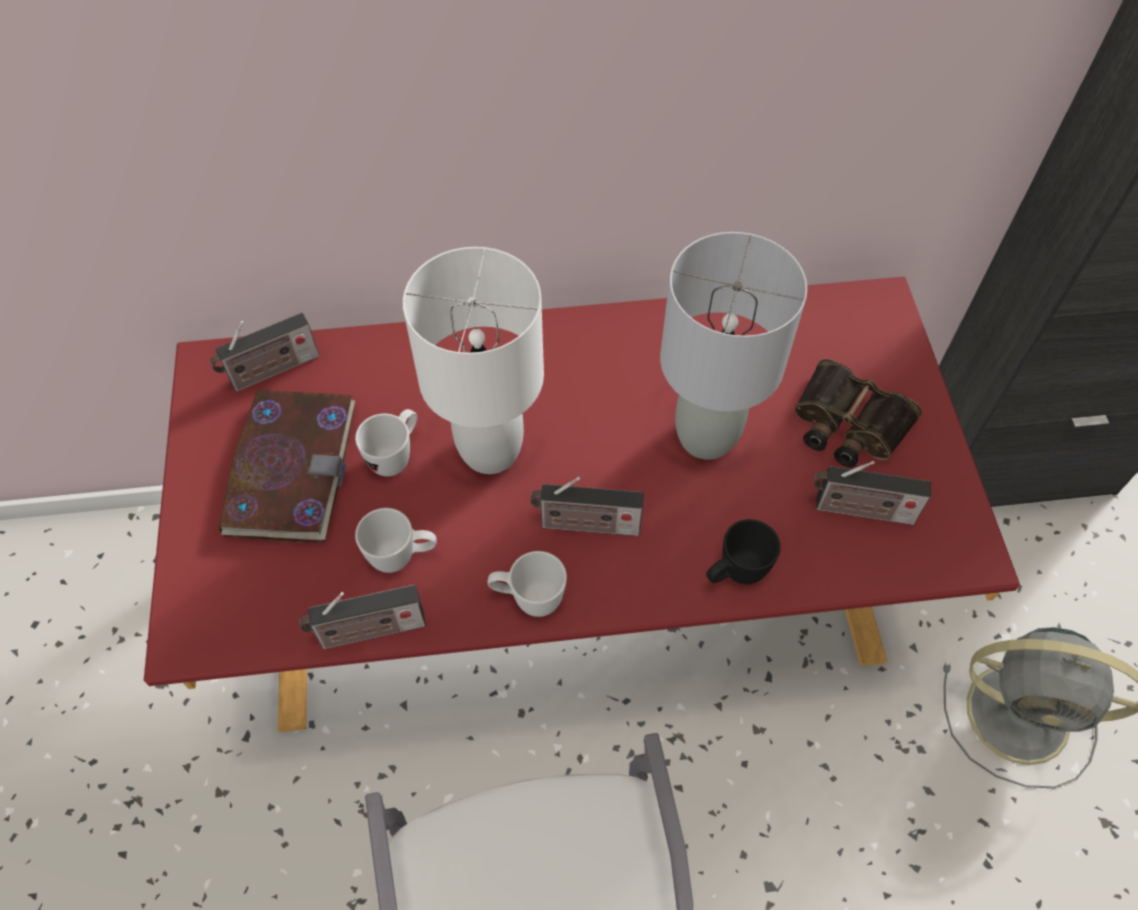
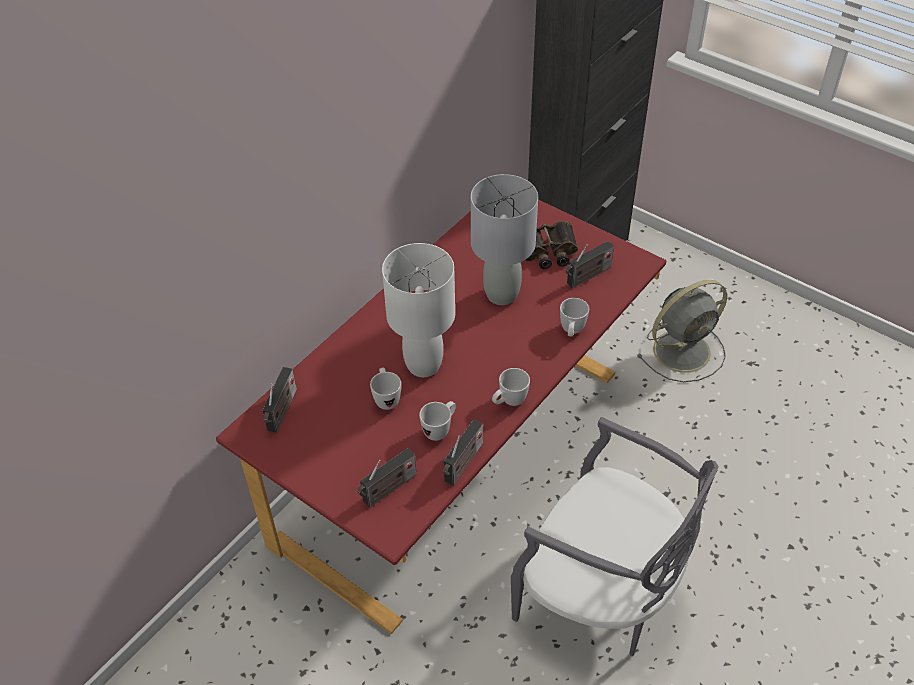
camera: 45 degrees left, 10 degrees down
book [219,390,355,543] -> none
radio [530,477,644,536] -> radio moved to [357,448,416,508]
black mug [706,519,781,584] -> white mug [560,298,589,337]

